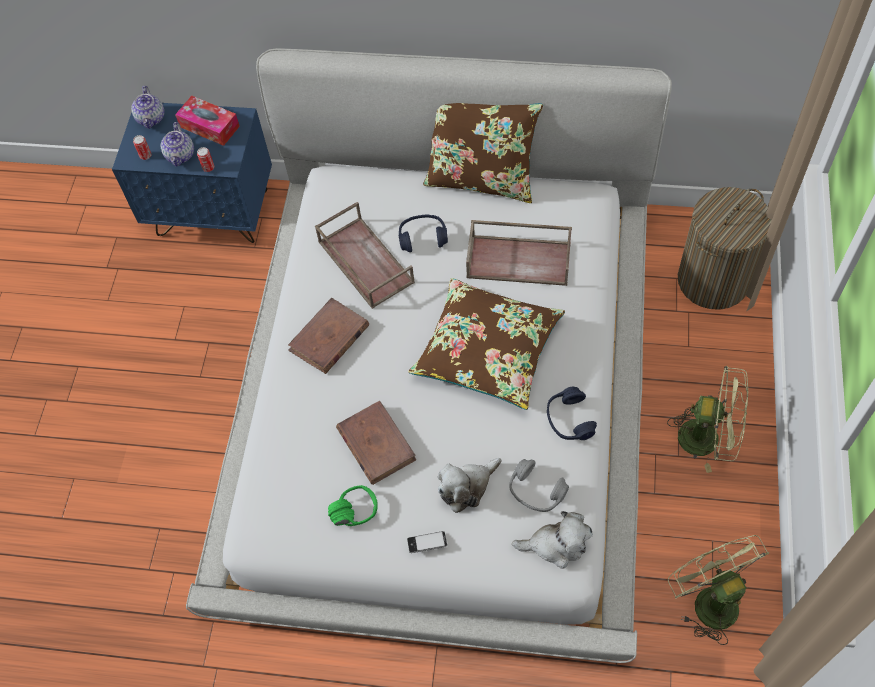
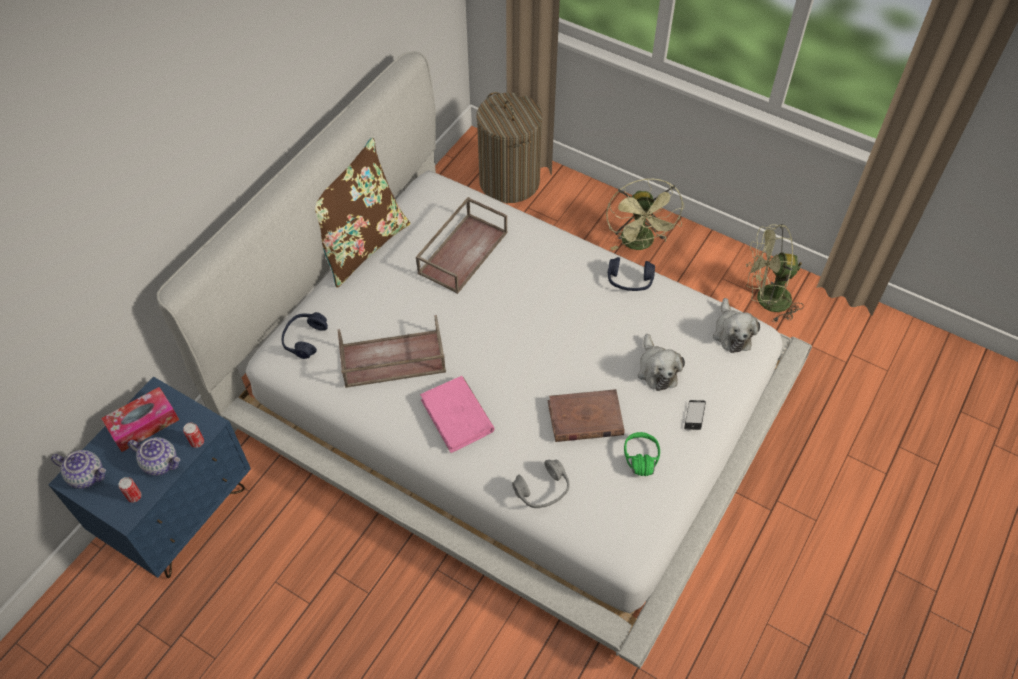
camera: 70 degrees left, 5 degrees down
brown book [288,298,369,374] -> pink book [420,376,495,453]
blue headphones [399,215,448,252] -> blue headphones moved to [281,312,328,359]
brown pillow [408,278,565,410] -> none
grey headphones [509,459,569,512] -> grey headphones moved to [512,459,569,508]
plush toy [512,511,593,569] -> plush toy turned 150 degrees clockwise [713,298,760,353]
green fan [667,366,748,473] -> green fan turned 135 degrees clockwise [606,178,685,251]

